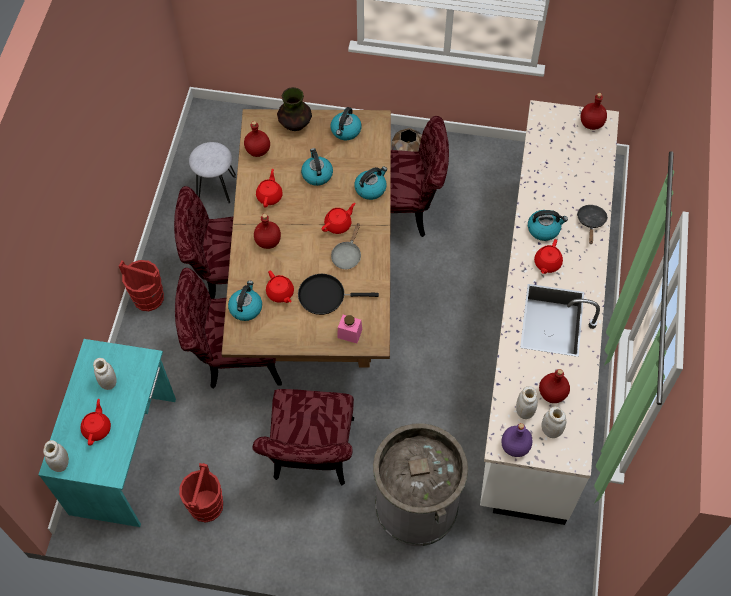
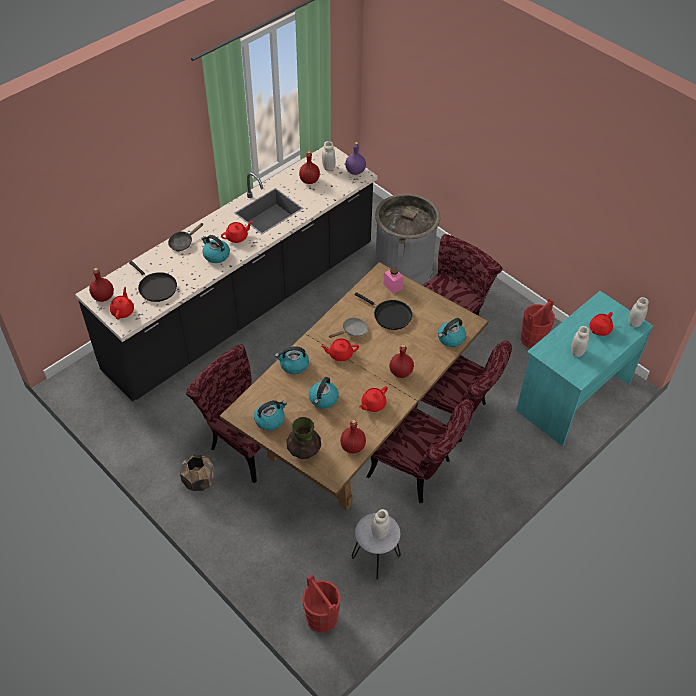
camera: 145 degrees left, 10 degrees down
red bucket [119,260,164,311] -> red bucket moved to [302,574,341,632]
red teapot [266,270,294,303] -> red teapot moved to [110,287,134,319]
white counter [480,100,619,525] -> black counter [75,146,378,401]
white jar [516,386,538,419] -> white jar moved to [371,509,390,539]
none -> black frying pan [129,261,177,302]

